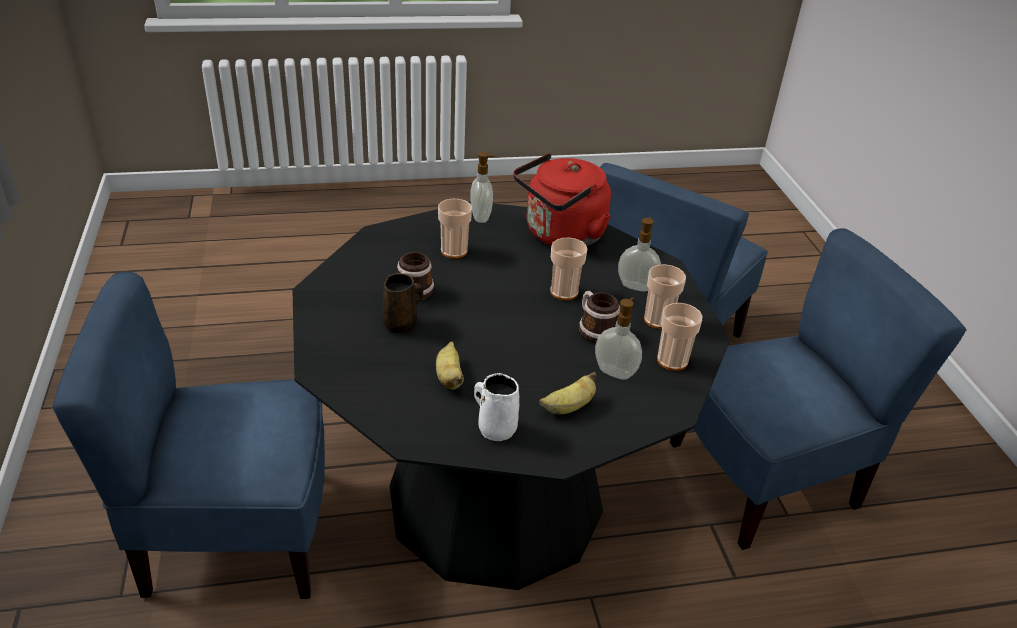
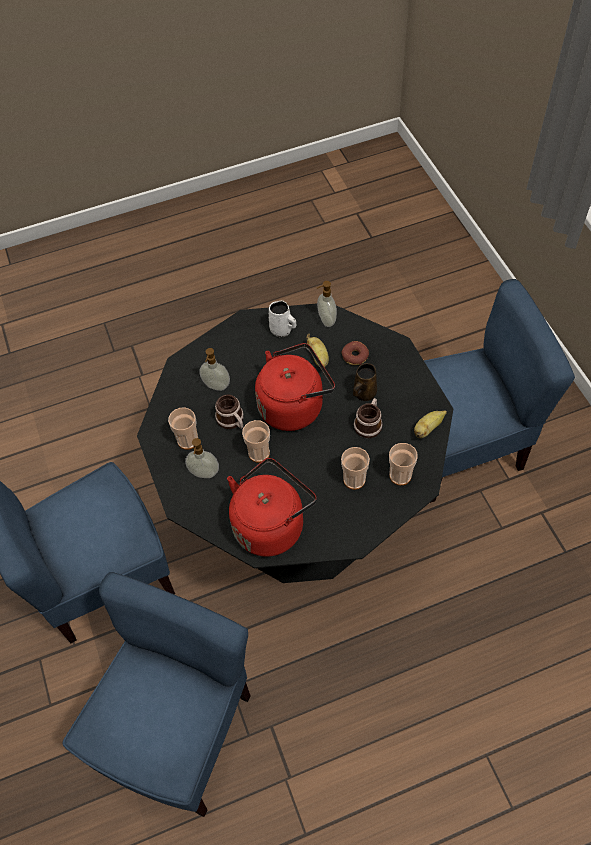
camera: 175 degrees right, 20 degrees up
soap dispenser [470,152,497,223] -> soap dispenser moved to [317,281,337,327]
banana [539,372,596,414] -> banana moved to [414,410,447,438]
cup [657,303,702,371] -> cup moved to [389,443,418,485]
none -> red kettle [255,343,335,431]
none -> donut [342,341,369,365]

